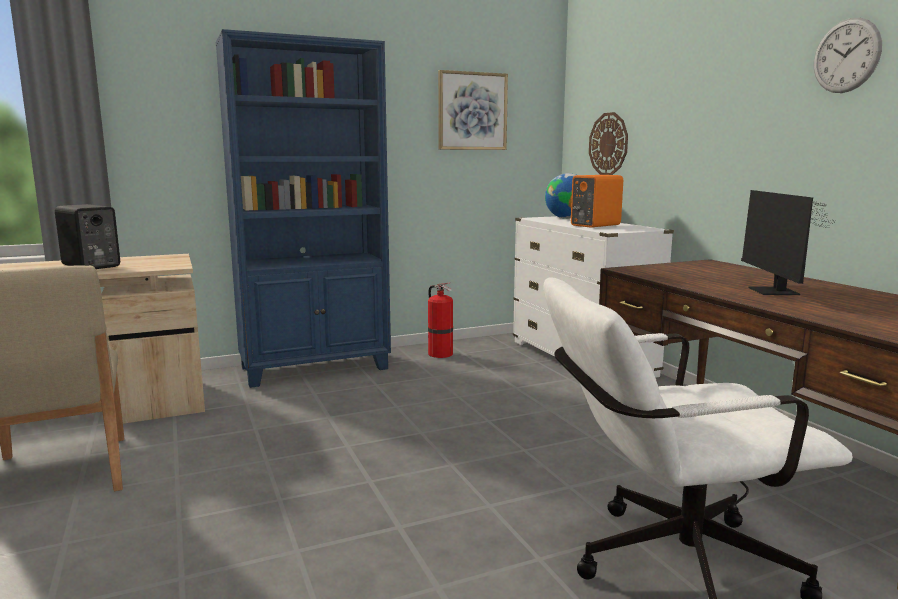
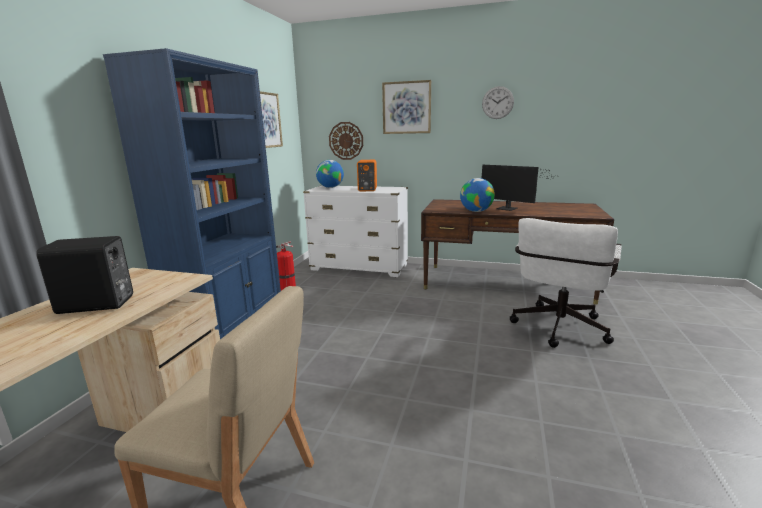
camera: 50 degrees left, 5 degrees up
none -> picture [382,80,431,134]
none -> globe [460,178,495,212]

